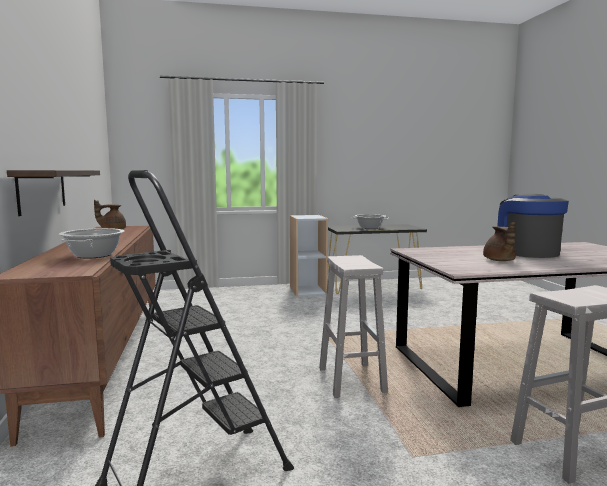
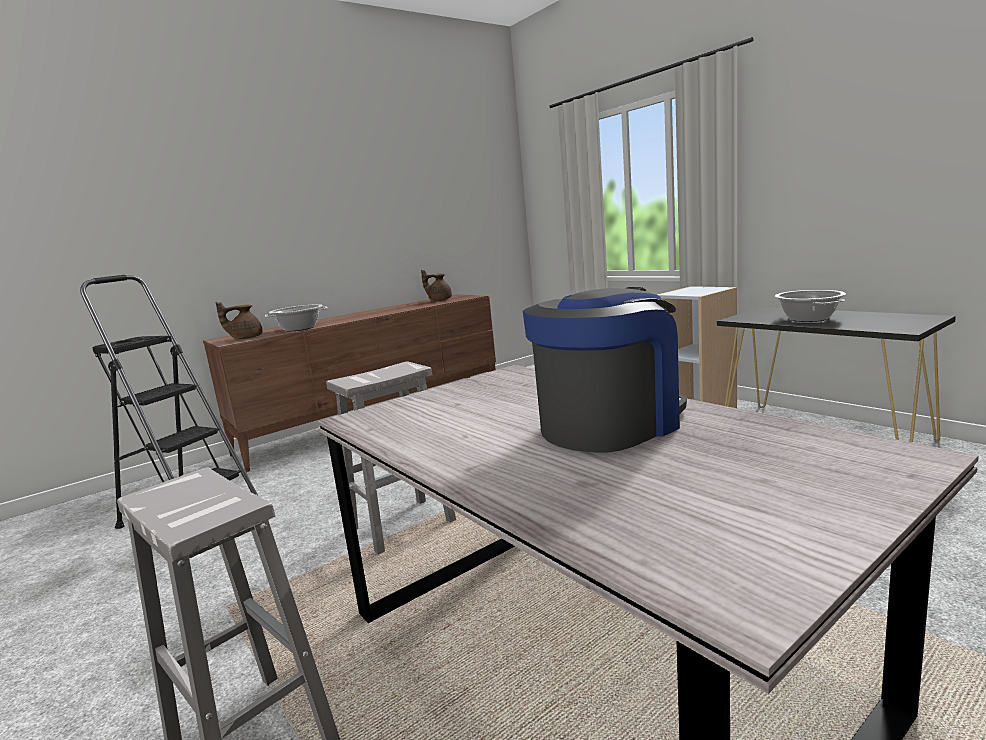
camera: 65 degrees right, 5 degrees up
shelf [7,170,100,216] -> none
brown teapot [483,222,516,261] -> brown teapot moved to [216,302,263,339]

